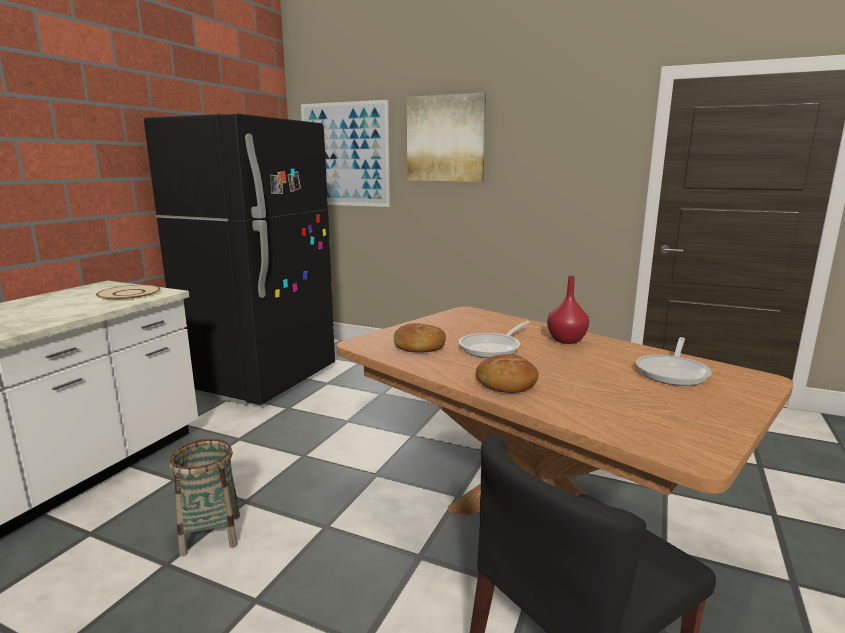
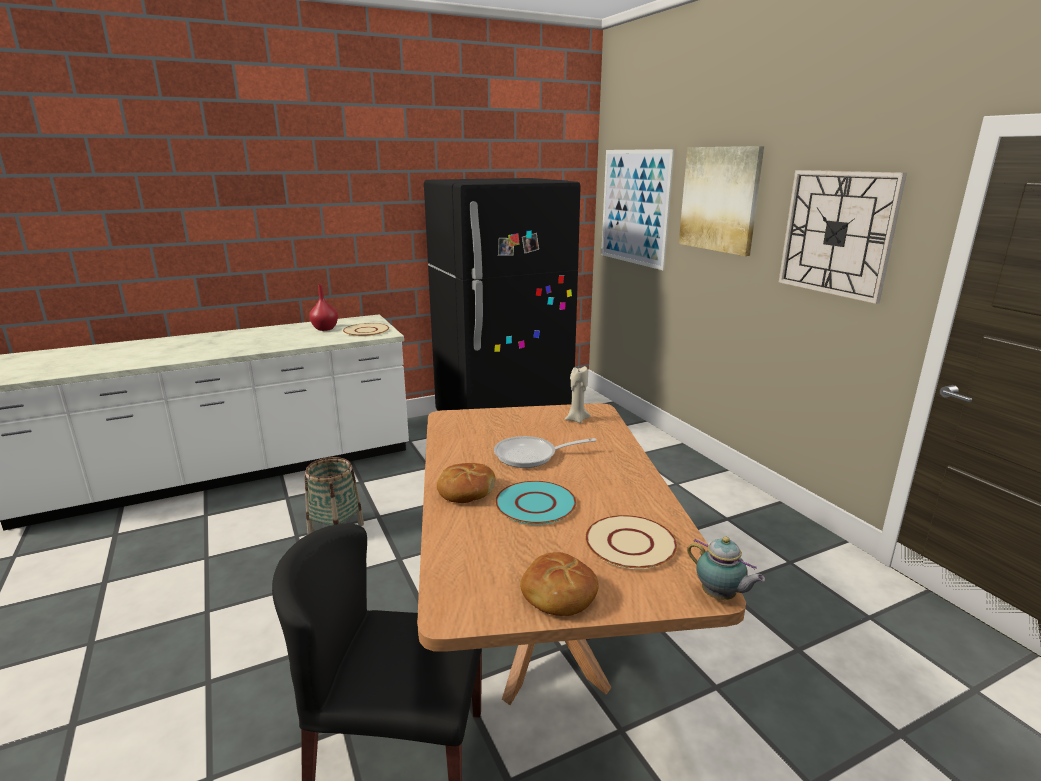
camera: 40 degrees right, 5 degrees up
bread [394,323,446,353] -> bread moved to [520,552,599,616]
red vase [547,276,589,344] -> red vase moved to [309,285,338,331]
frying pan [636,337,712,386] -> beige plate [585,515,677,569]
none -> turquoise plate [495,481,576,525]
none -> beige candle [565,366,590,423]
none -> teapot [687,537,765,600]
none -> wall clock [779,170,907,304]

